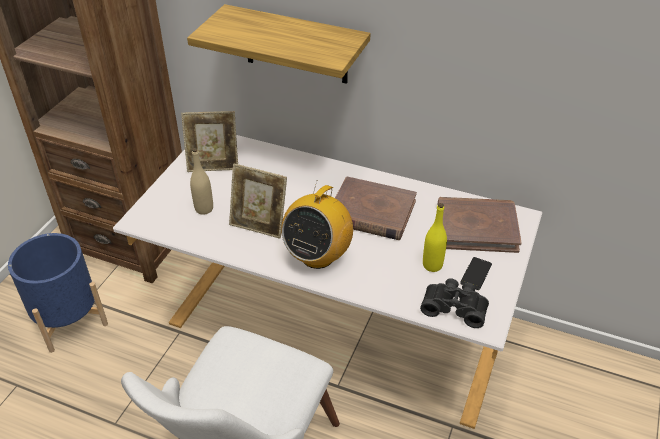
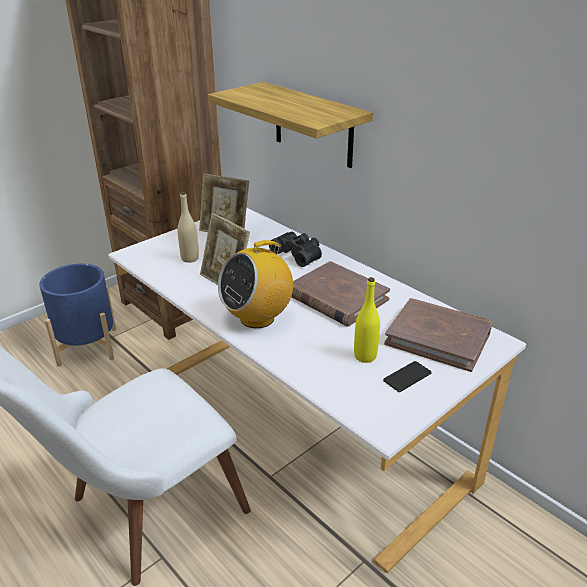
camera: 25 degrees right, 10 degrees down
black binoculars [420,278,489,328] -> black binoculars moved to [269,232,322,267]

